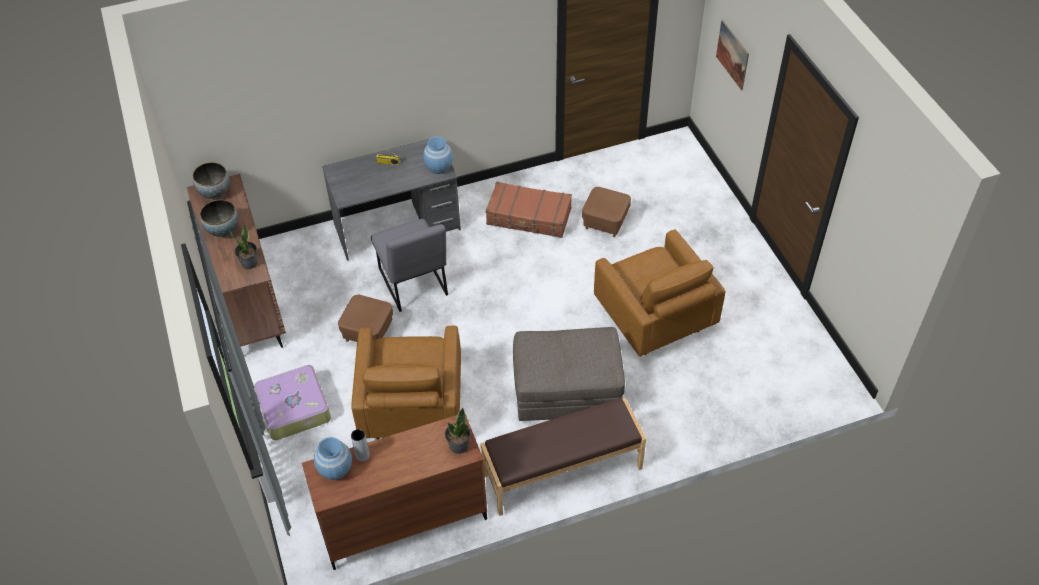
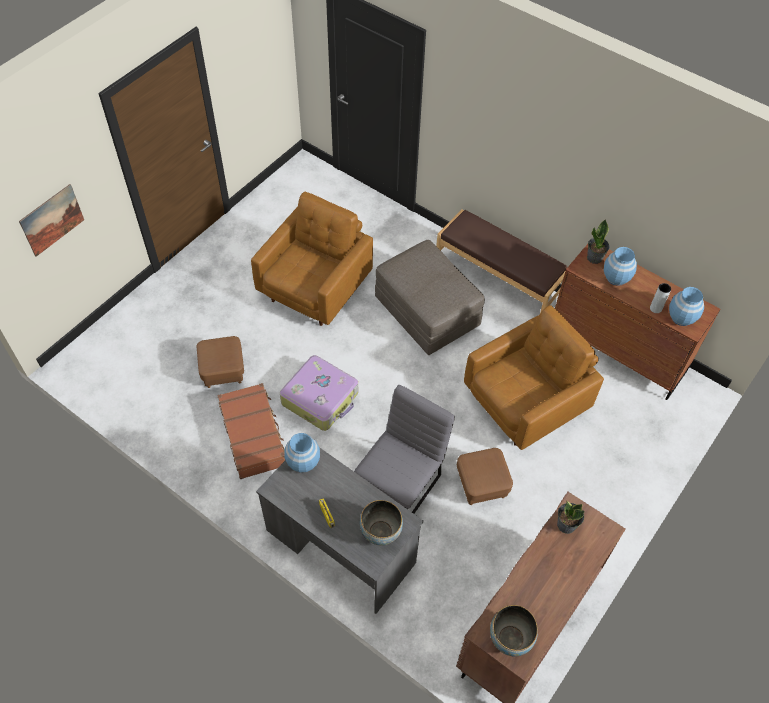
camera: 125 degrees left, 5 degrees up
bowl [200,200,238,238] -> bowl moved to [360,500,403,546]
suitcase [254,365,331,440] -> suitcase moved to [280,355,358,431]
none -> blue vase [604,247,637,286]

